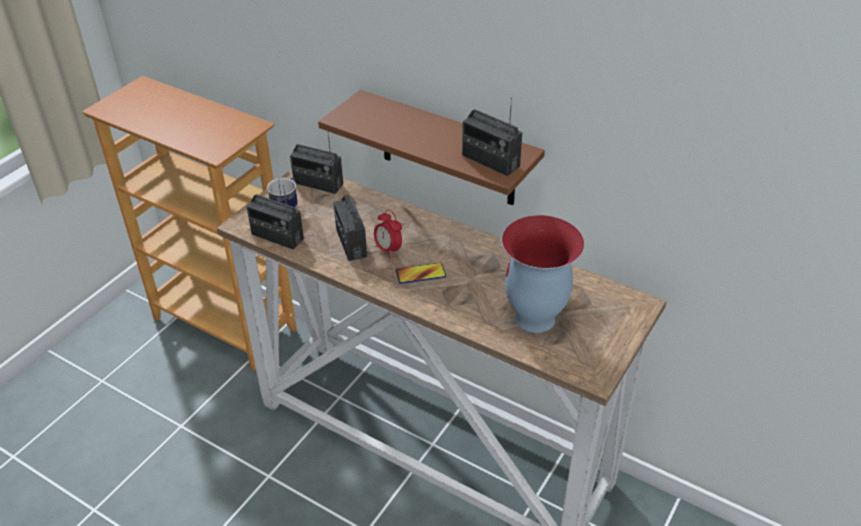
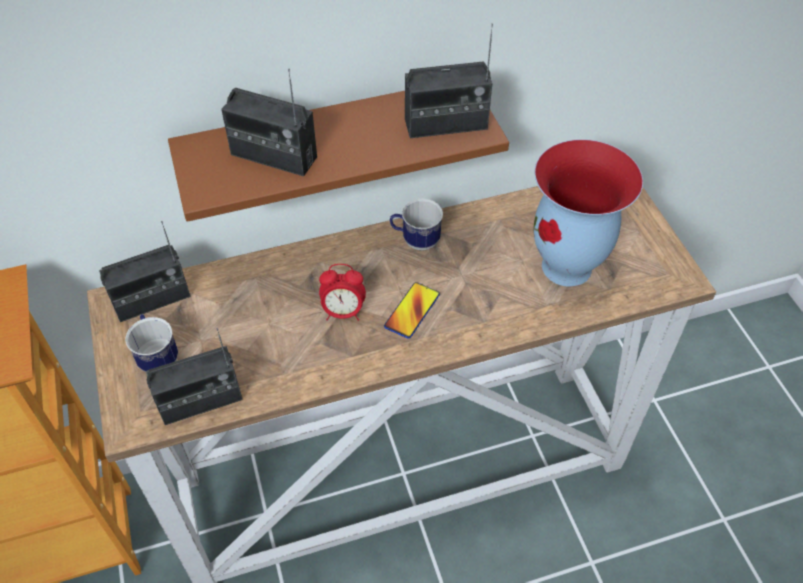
camera: 50 degrees left, 10 degrees up
radio [333,195,367,261] -> radio moved to [221,68,317,176]
none -> mug [390,199,443,250]

